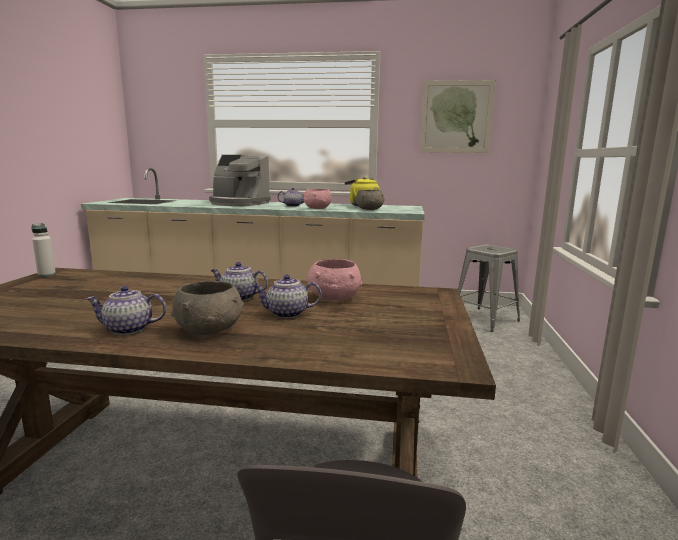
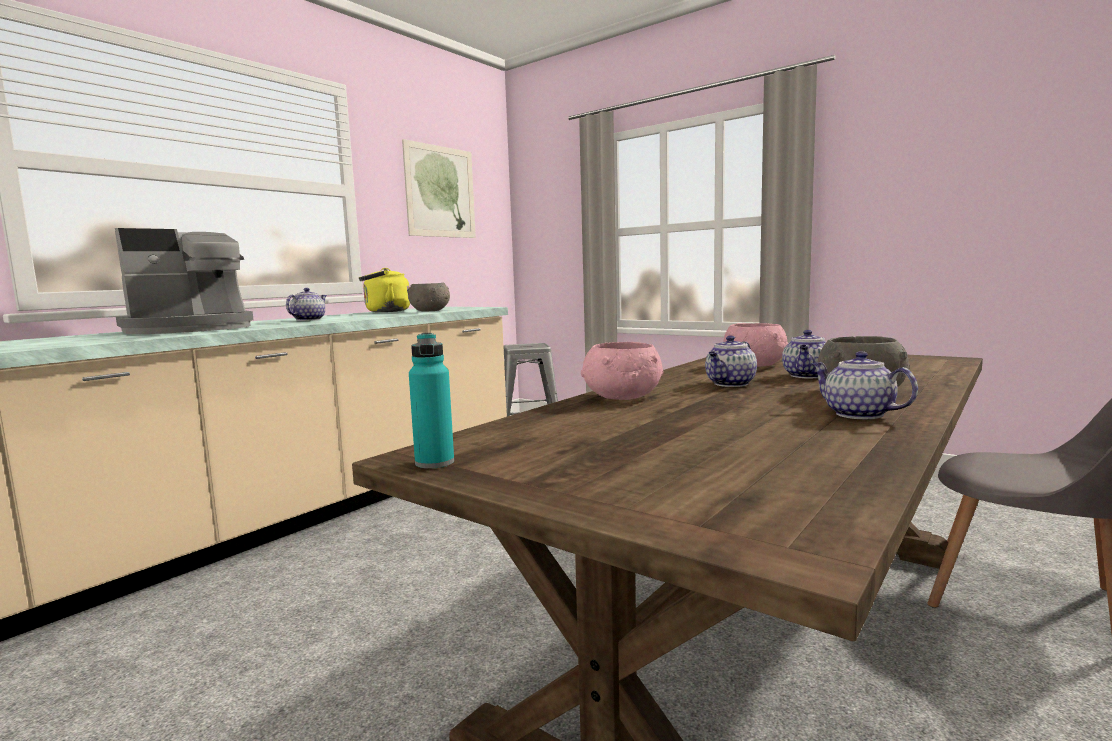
camera: 60 degrees left, 5 degrees down
white bottle [31,223,56,277] -> turquoise bottle [409,333,454,469]
teapot [86,286,166,335] -> teapot turned 120 degrees clockwise [811,351,918,419]
pink bowl [303,189,332,209] -> pink bowl moved to [581,342,663,400]

